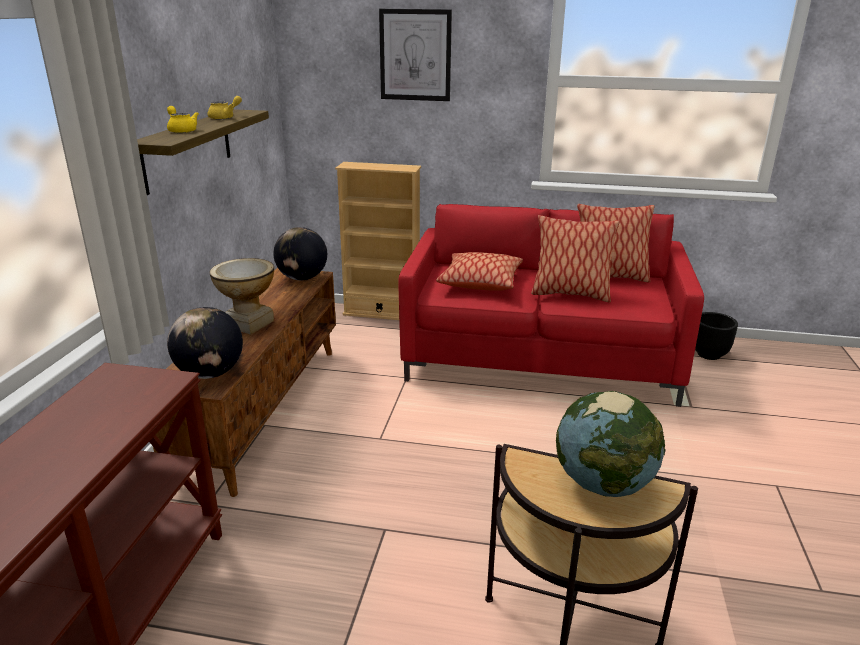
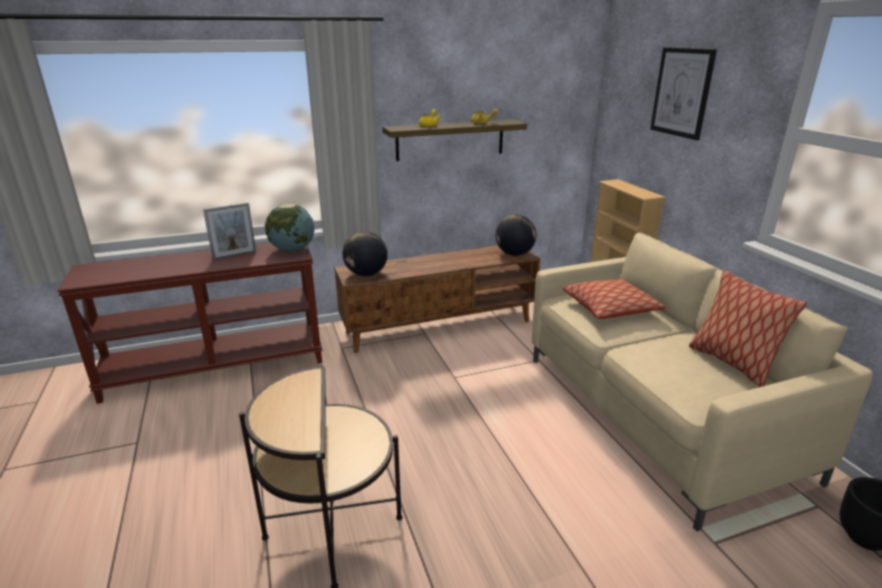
camera: 60 degrees right, 0 degrees up
vase [210,258,274,334] -> none
red sofa [398,204,704,407] -> beige sofa [532,233,873,531]
pillow [531,215,619,303] -> none
globe [556,391,665,497] -> globe moved to [265,204,314,252]
none -> picture frame [203,203,256,260]

